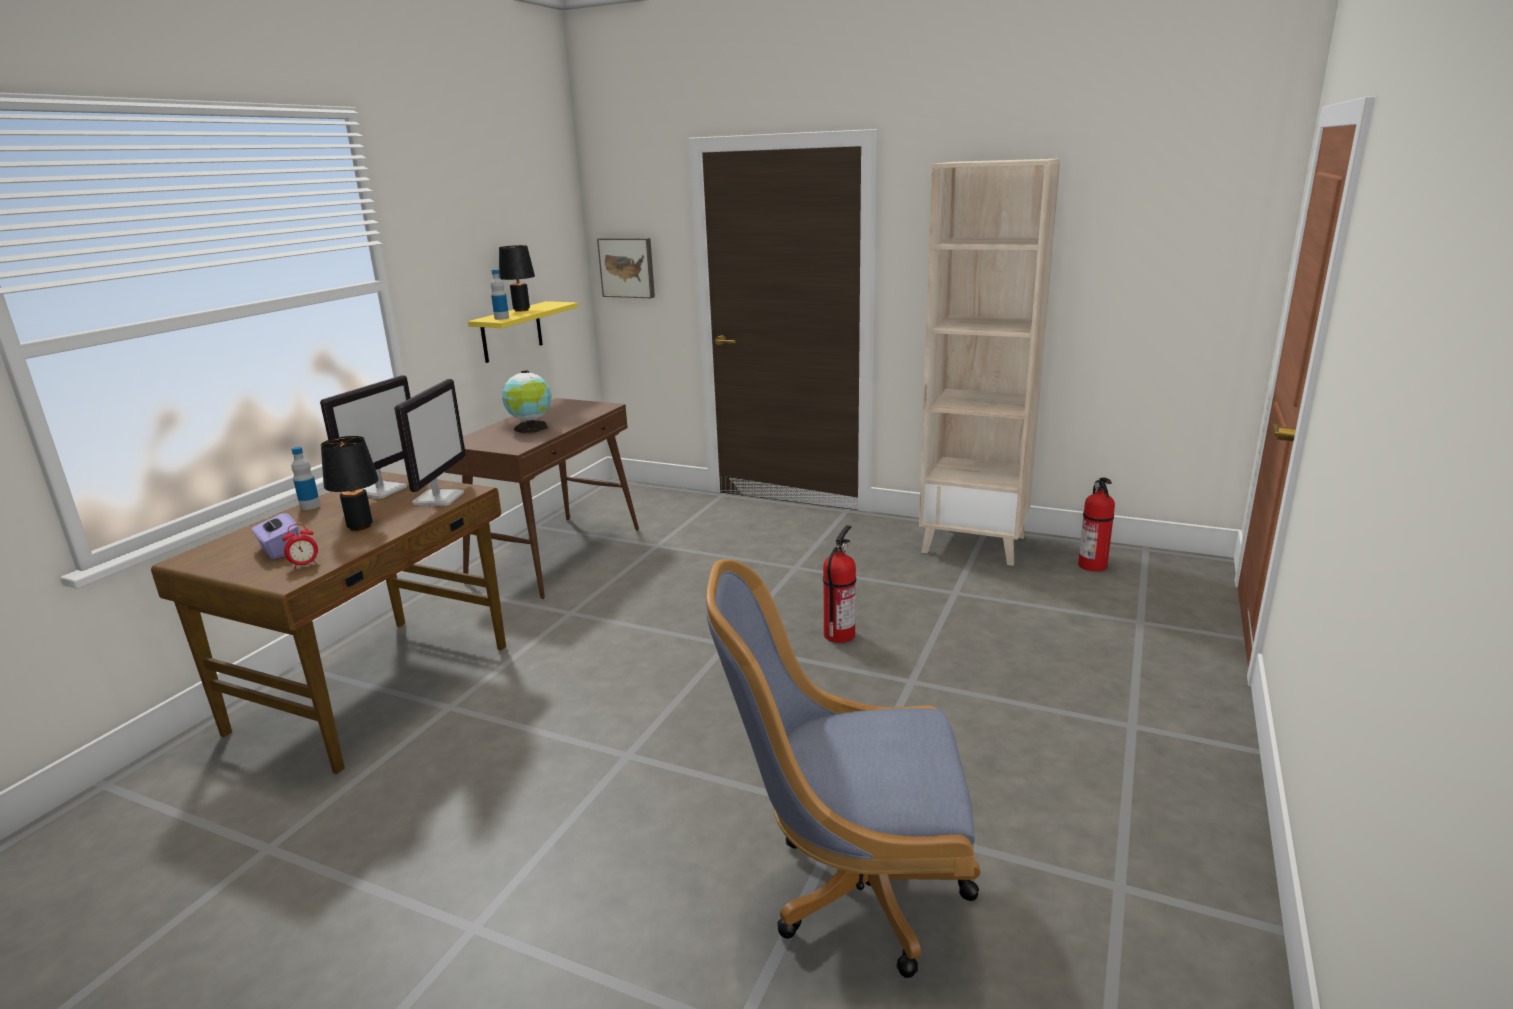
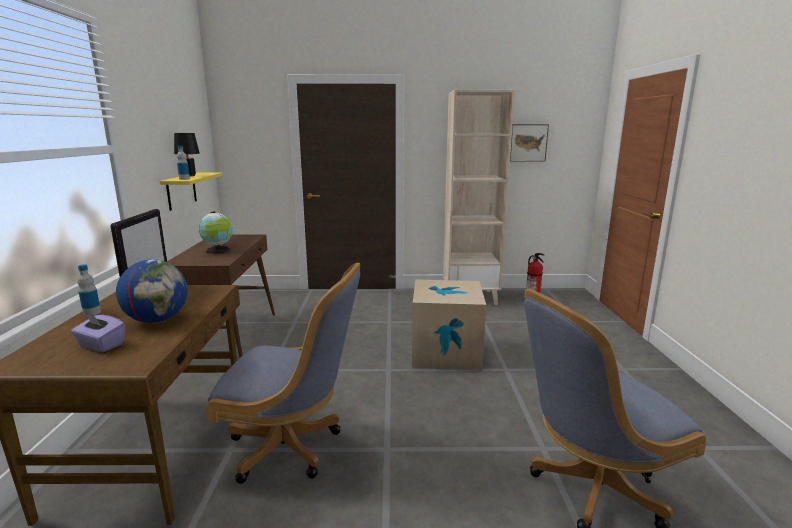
camera: 25 degrees left, 5 degrees down
alarm clock [282,524,318,570] -> none
black table lamp [321,436,379,531] -> globe [116,260,187,323]
monitor [394,379,466,506] -> none
picture [597,238,655,298] -> picture moved to [510,124,549,162]
fire extinguisher [823,525,856,643] -> cardboard box [412,280,486,370]
none -> blue office chair [206,263,360,484]

